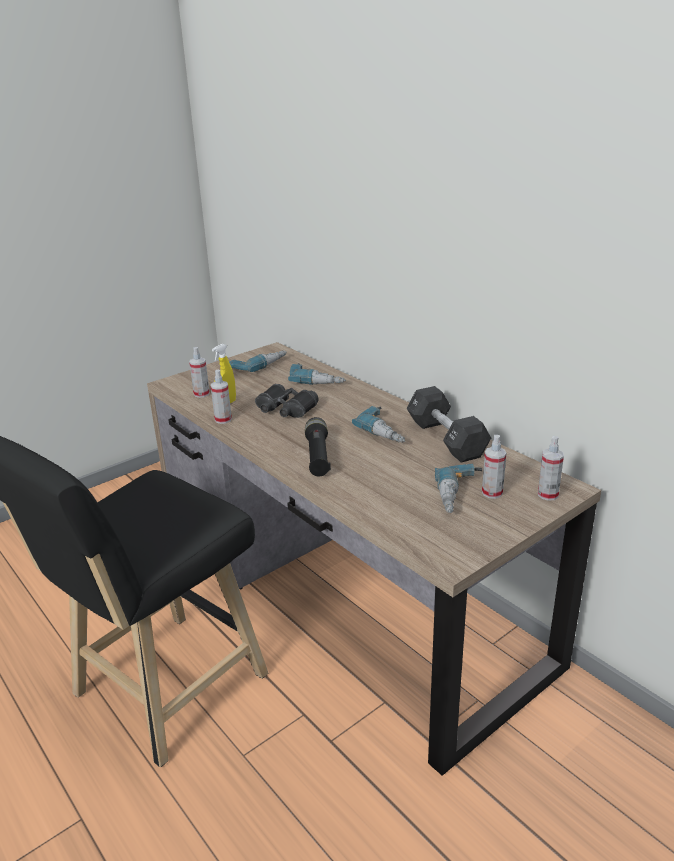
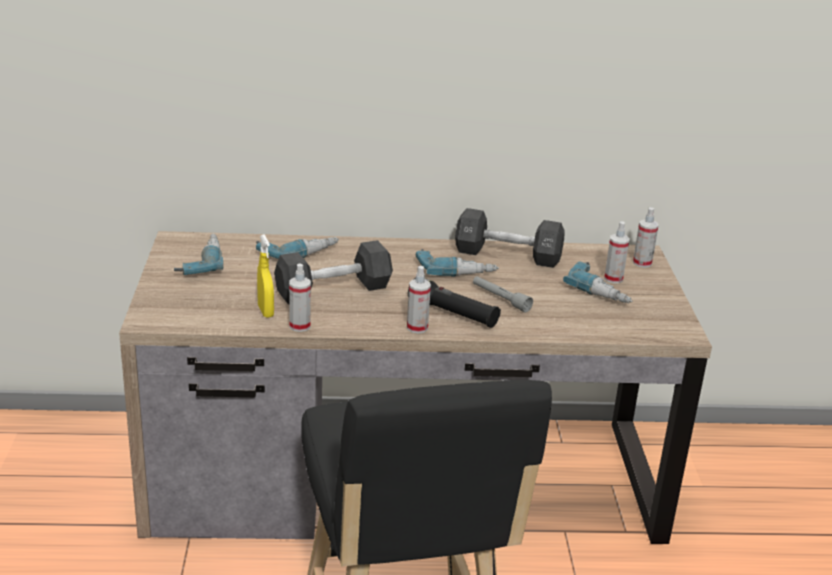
camera: 55 degrees left, 0 degrees up
spray bottle [189,347,210,398] -> spray bottle moved to [407,266,431,333]
black binoculars [255,384,319,418] -> black dumbbell [274,240,393,304]
none -> grey flashlight [473,276,533,313]

